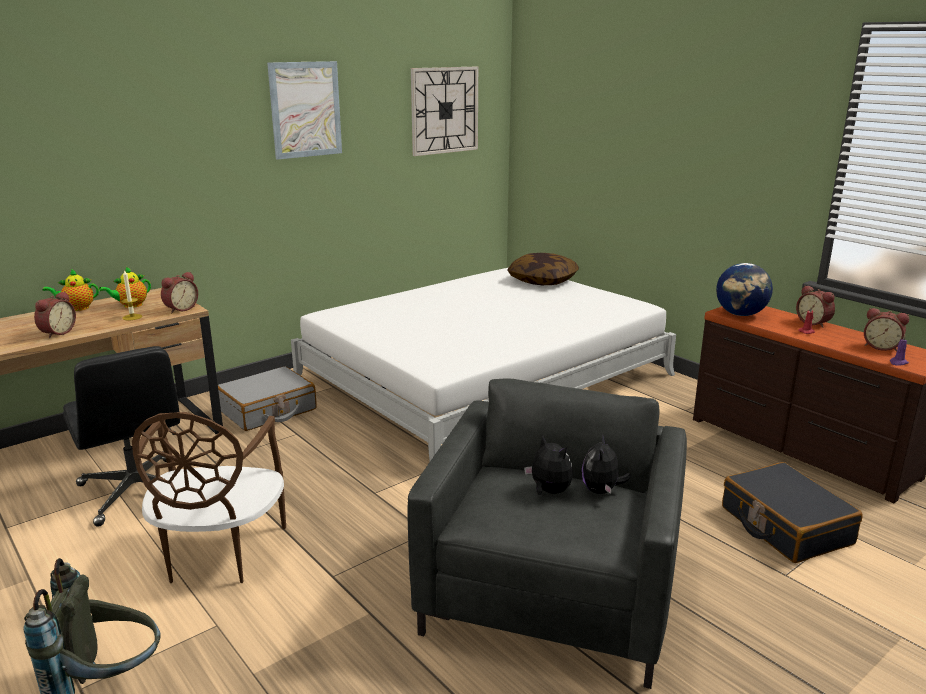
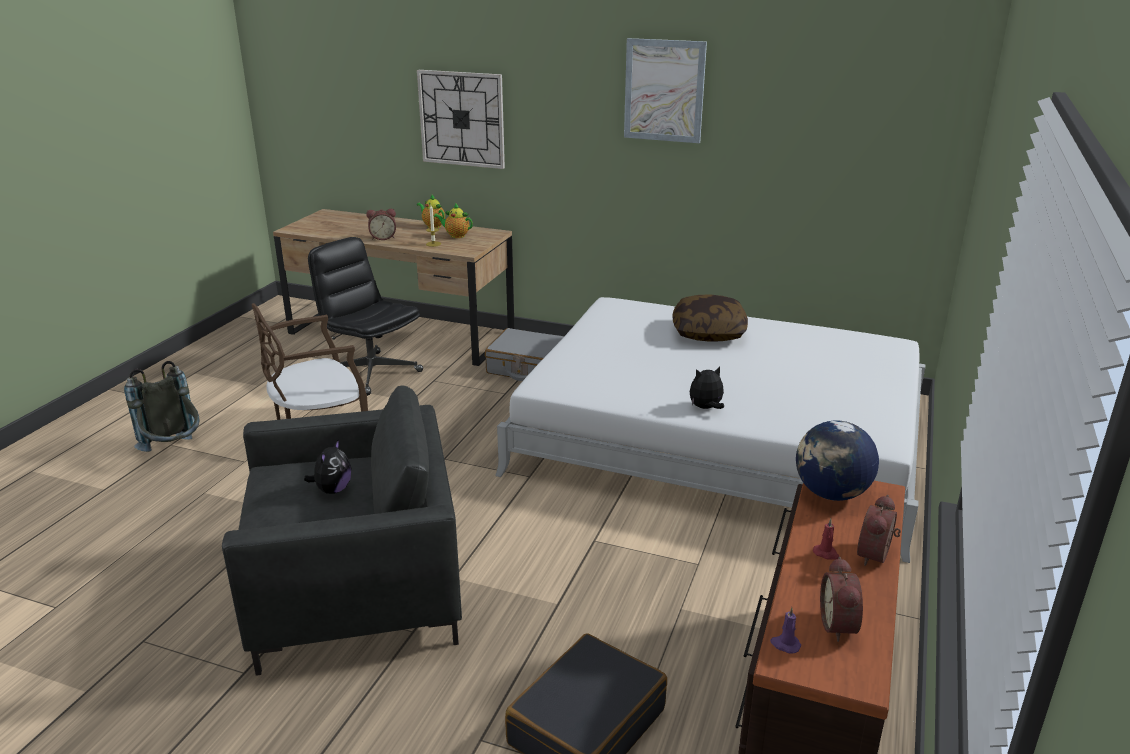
camera: 60 degrees right, 5 degrees up
black office chair [63,346,180,527] -> black office chair turned 105 degrees clockwise [308,237,423,396]
alarm clock [161,272,198,313] -> none
wall clock [411,67,478,156] -> wall clock moved to [417,70,505,169]
pillow [507,253,579,285] -> pillow moved to [672,294,748,342]
plush toy [582,435,631,494] -> plush toy moved to [690,366,724,409]

